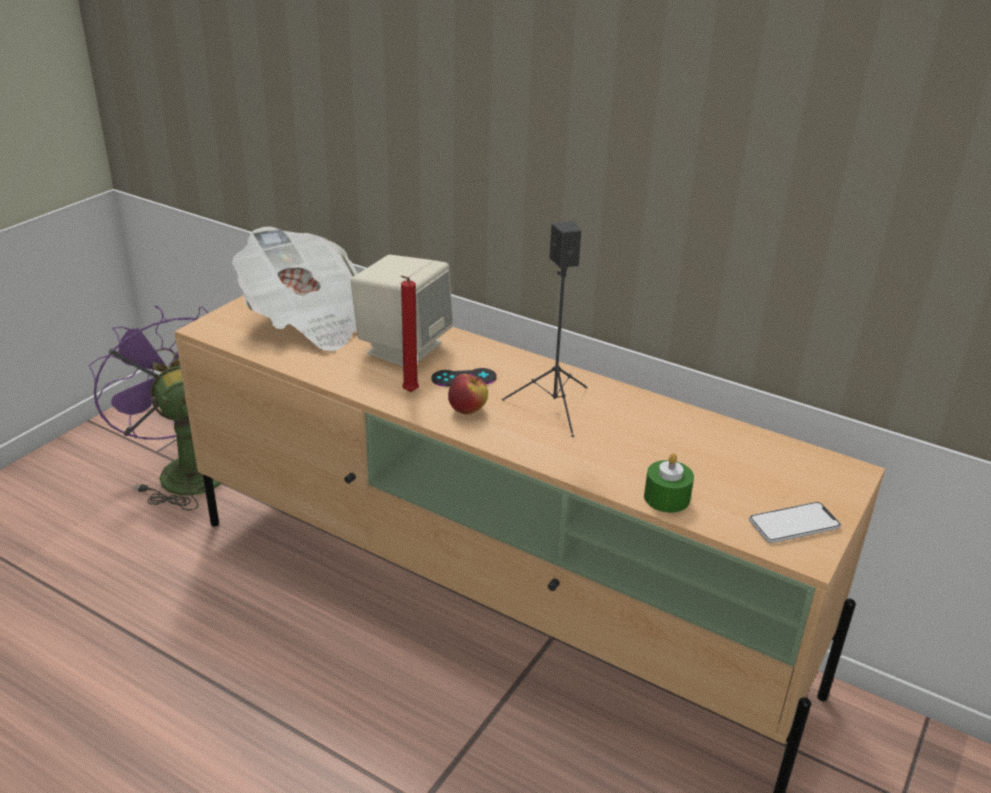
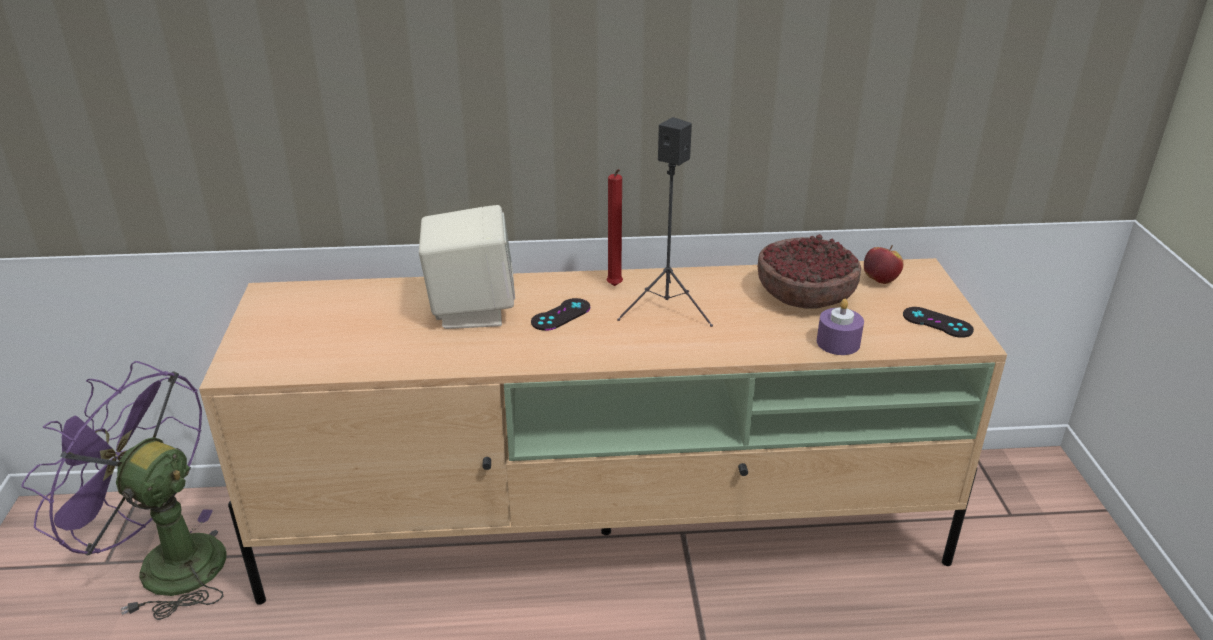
camera: 35 degrees left, 0 degrees up
newspaper [232,226,358,351] -> none
red candle [401,275,419,392] -> red candle moved to [607,169,623,286]
apple [448,374,488,414] -> apple moved to [864,245,903,284]
green candle [644,453,694,513] -> purple candle [817,299,864,355]
phone [749,502,841,543] -> black game controller [903,307,974,338]
none -> bowl [758,234,861,309]

